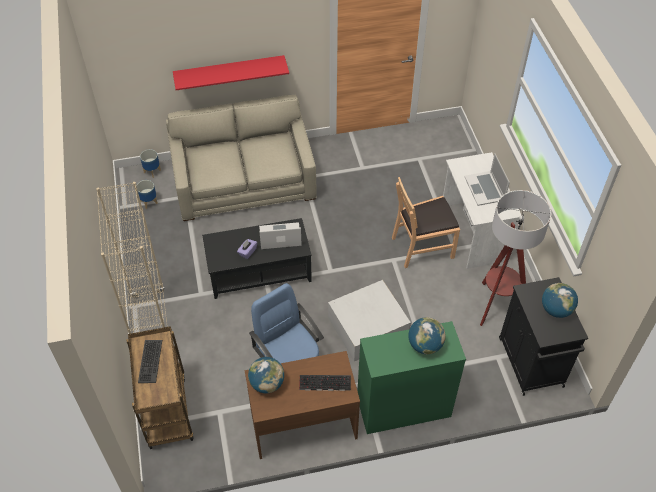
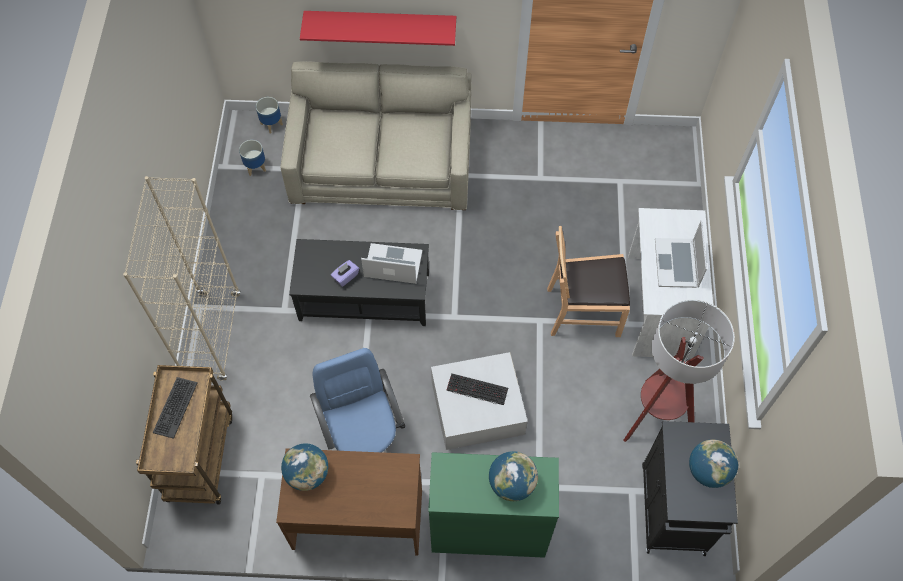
camera: 15 degrees right, 10 degrees up
keyboard [299,375,351,391] -> keyboard moved to [446,373,508,405]

